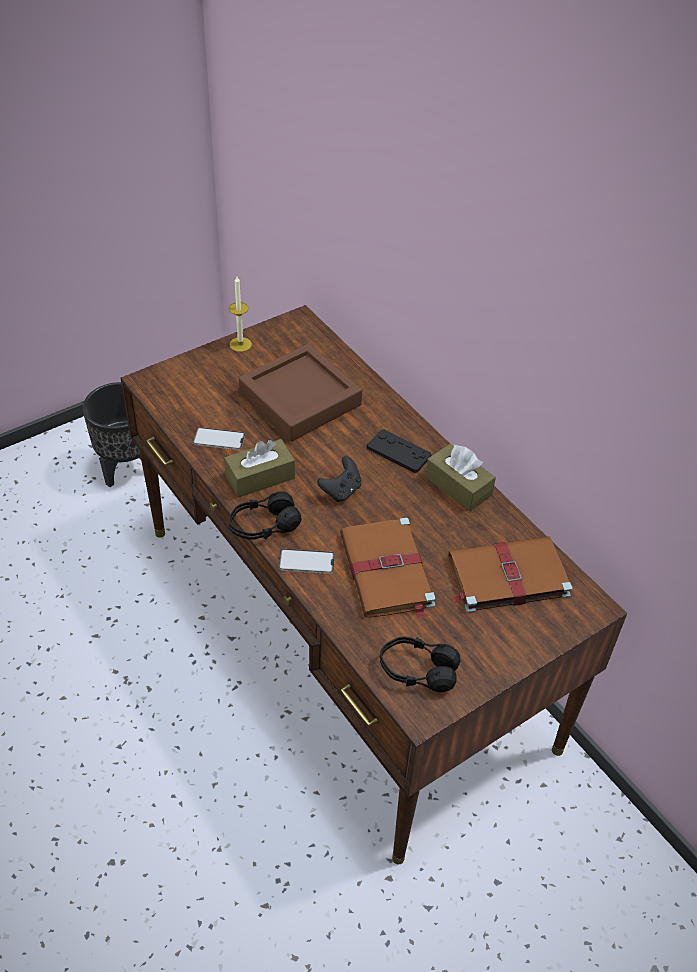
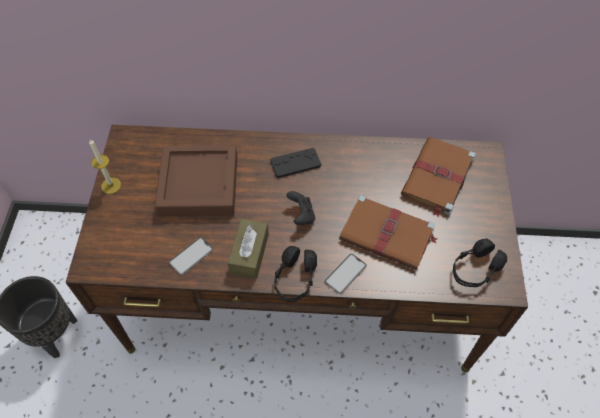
camera: 50 degrees left, 10 degrees up
brown tissue box [425,444,496,511] -> none

